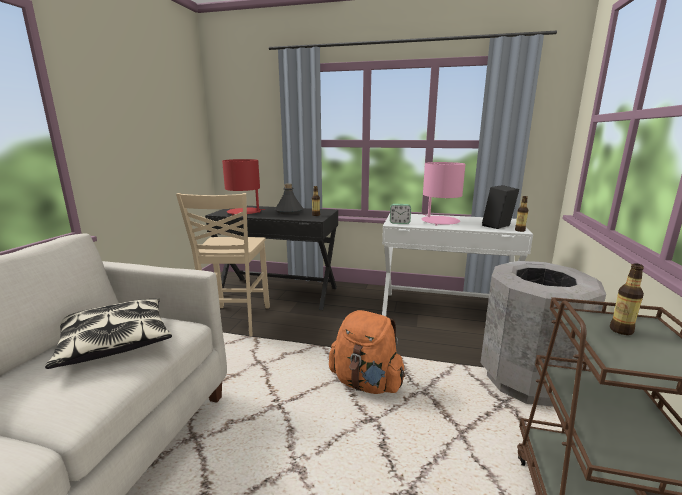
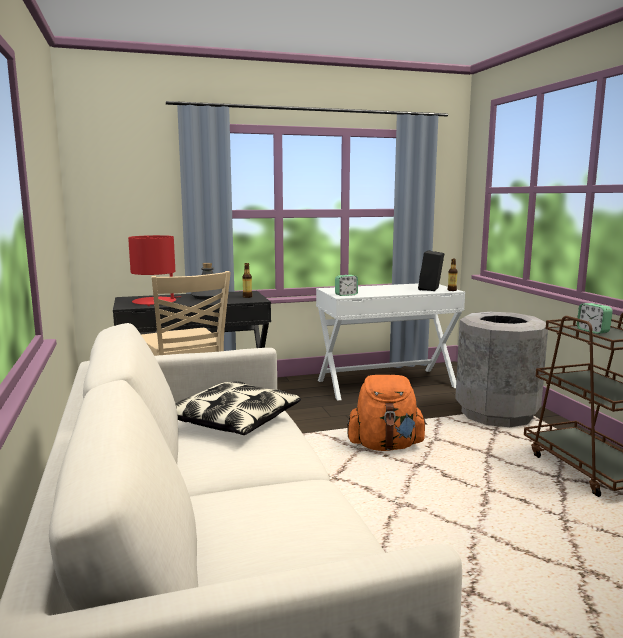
camera: 30 degrees left, 5 degrees down
pink table lamp [422,162,465,225] -> none
bottle [610,264,644,335] -> alarm clock [577,303,613,334]

